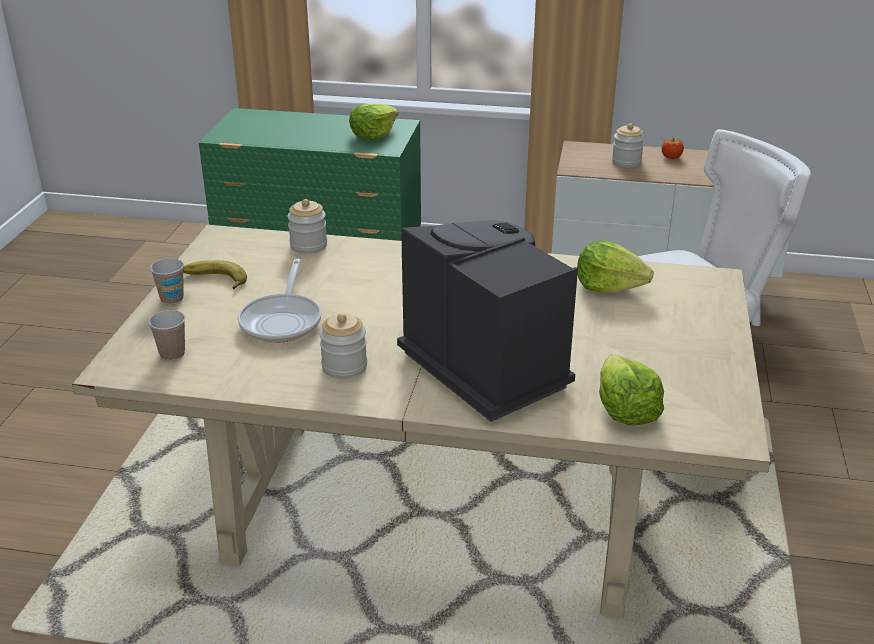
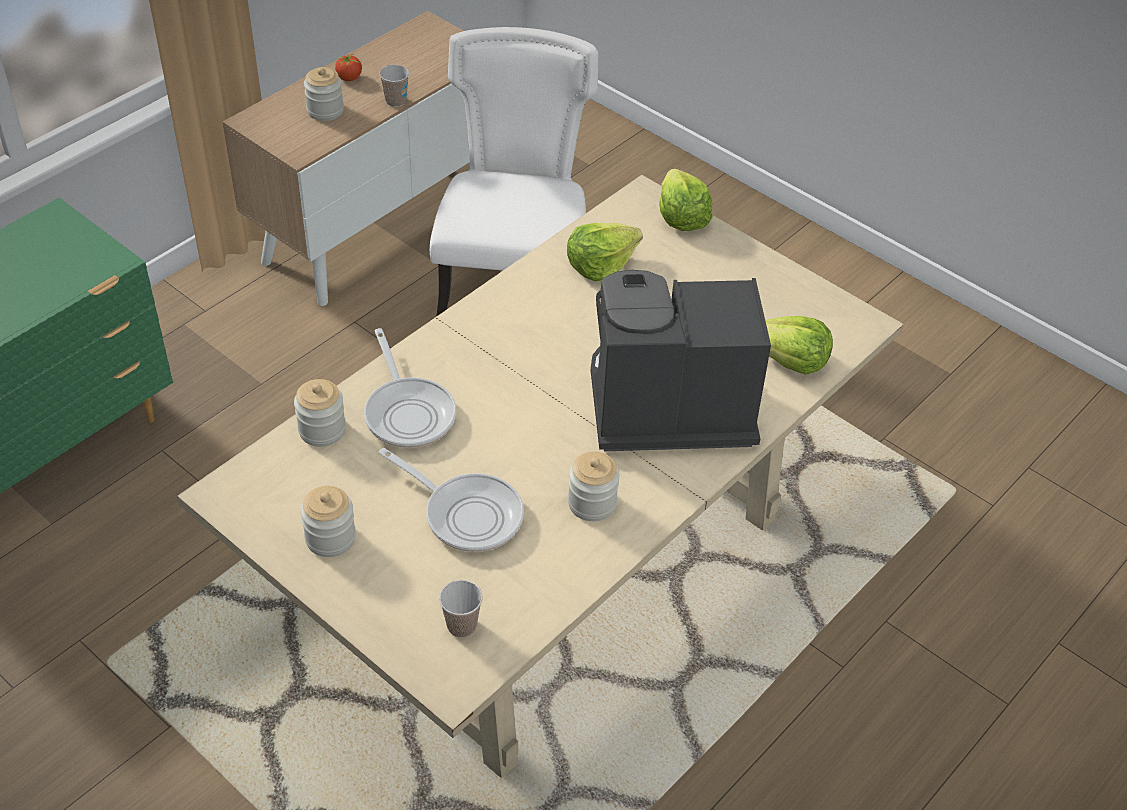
camera: 60 degrees left, 15 degrees up
cup [150,258,184,305] -> cup moved to [379,65,409,107]
banana [183,260,247,289] -> jar [301,486,356,557]
lettuce [349,103,398,140] -> lettuce moved to [659,169,713,231]
none -> frying pan [364,328,456,448]

